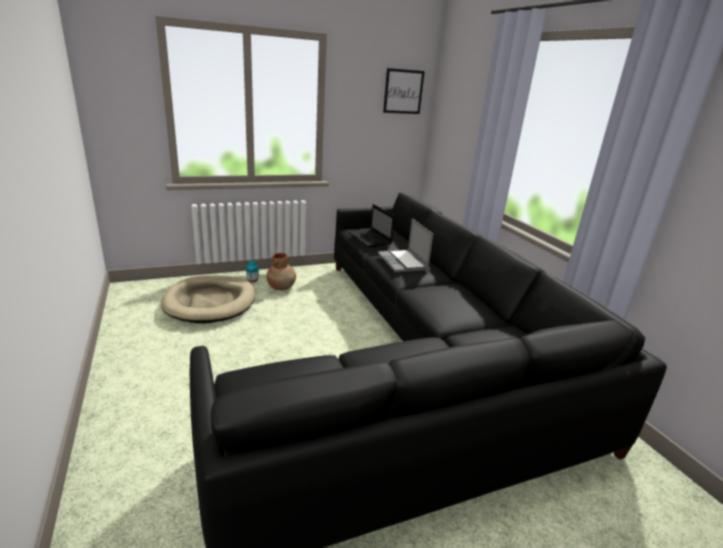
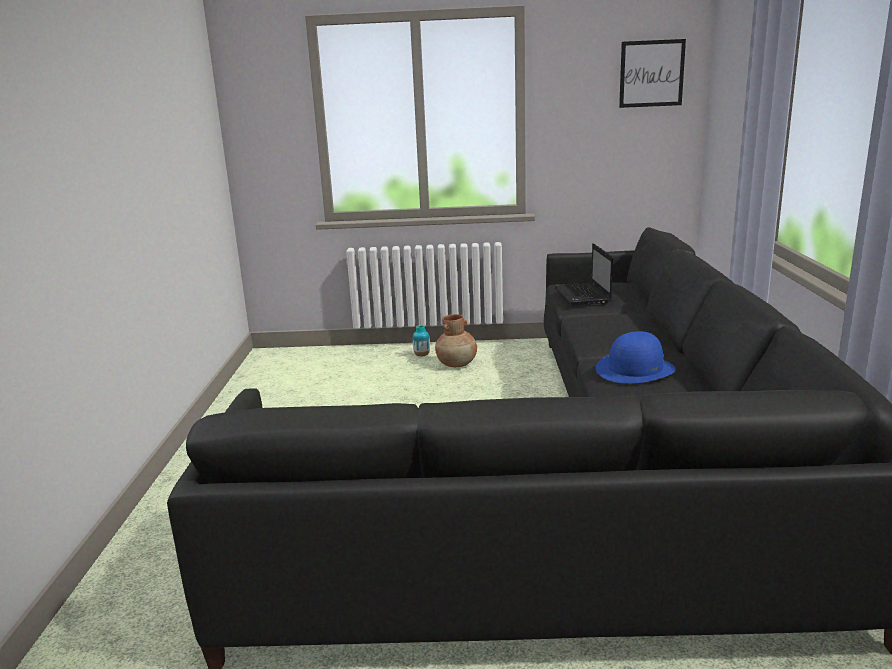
camera: 25 degrees right, 5 degrees down
beige dog bed [161,275,255,324] -> none
laptop [378,218,433,272] -> none
none -> blue hat [596,331,676,384]

